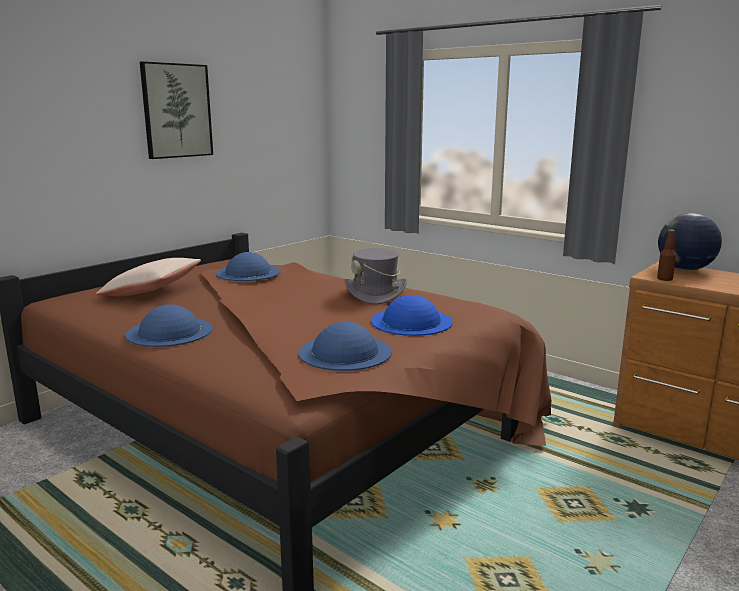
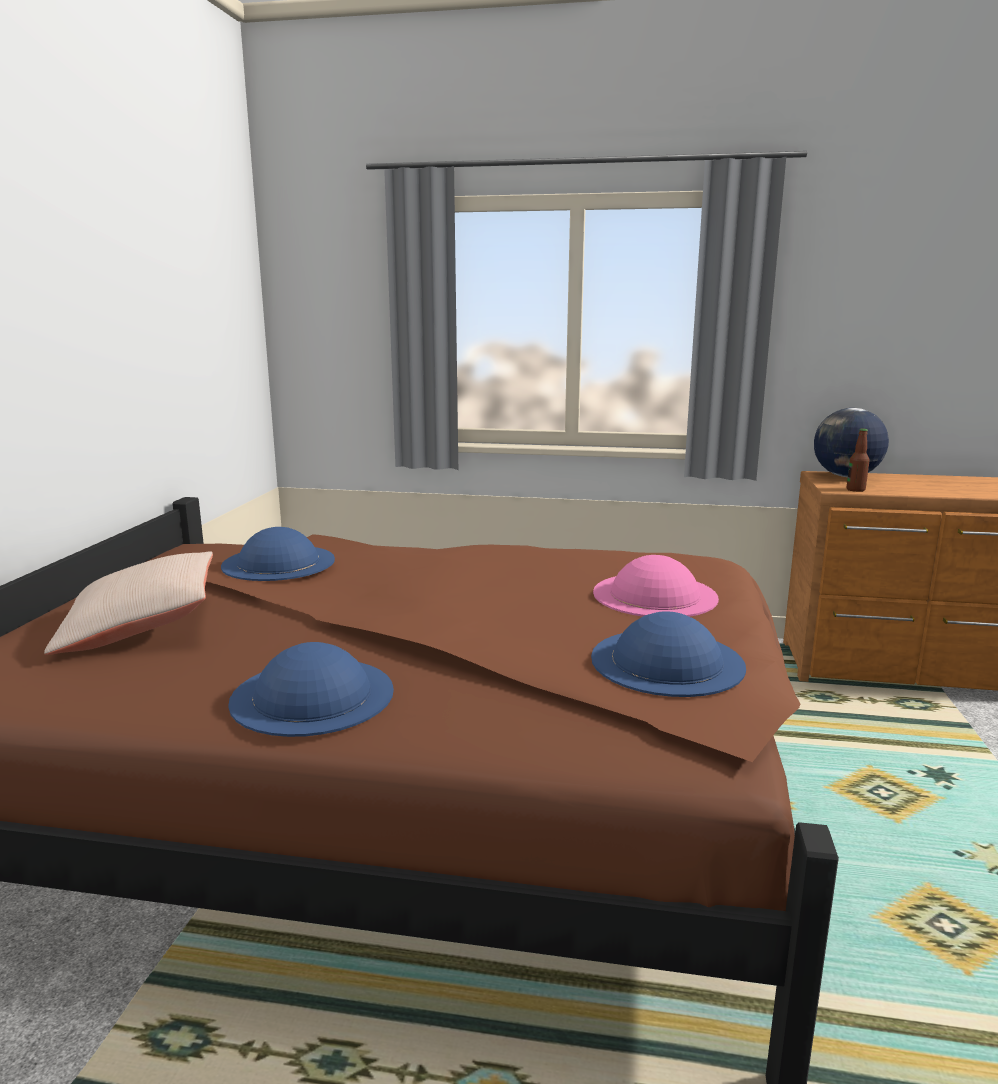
camera: 30 degrees left, 0 degrees up
picture [140,61,213,159] -> none
grey hat [344,248,407,304] -> none
blue hat [371,295,453,336] -> pink hat [593,555,719,617]

